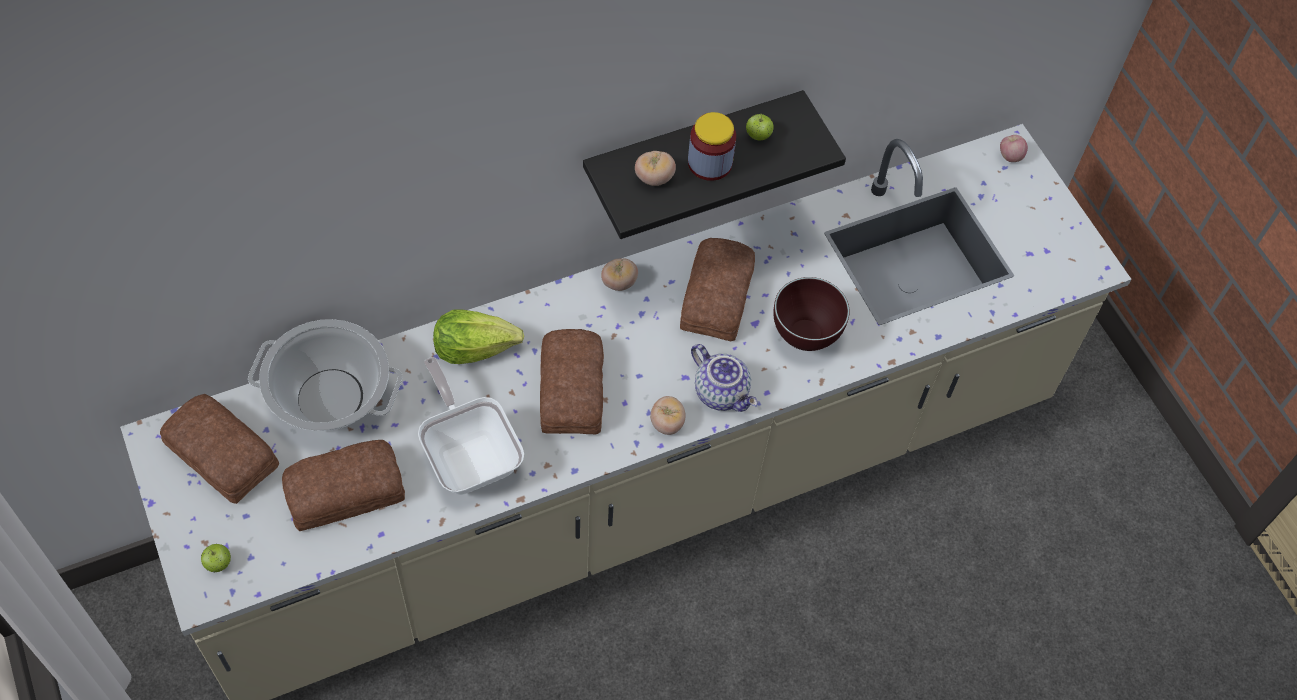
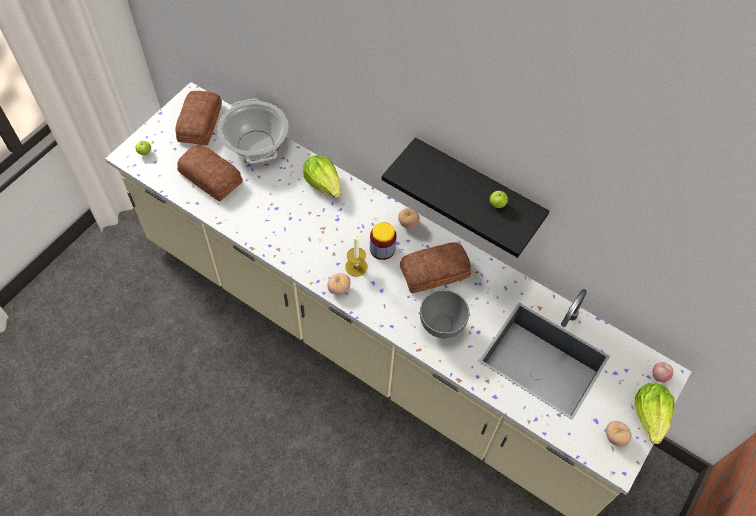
camera: 60 degrees right, 0 degrees up
frying pan [418,357,524,495] -> none
bread [540,329,604,434] -> none
tomato [635,151,676,186] -> tomato moved to [606,421,631,446]
jar [688,112,736,181] -> jar moved to [370,222,396,260]
teapot [691,344,758,412] -> none
brown bowl [774,277,850,351] -> grey bowl [420,290,469,338]
none -> candle [345,234,367,277]
none -> lettuce [635,383,674,444]

